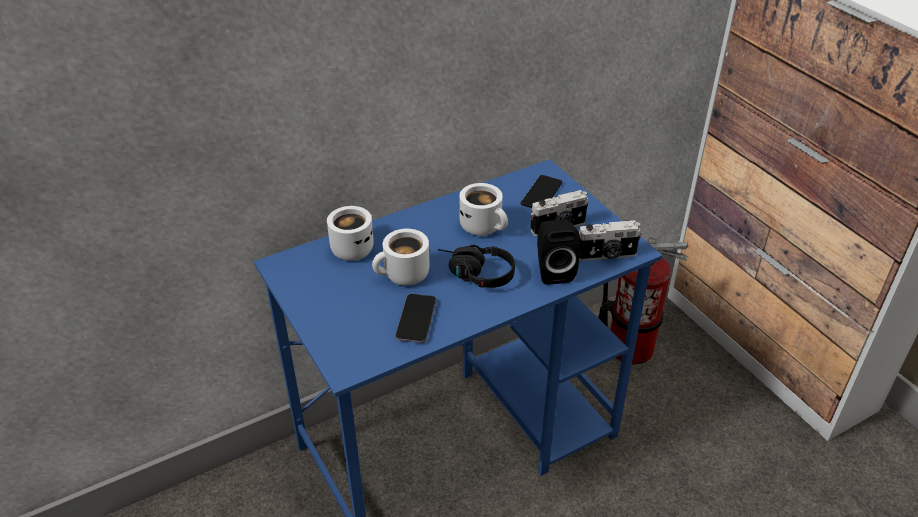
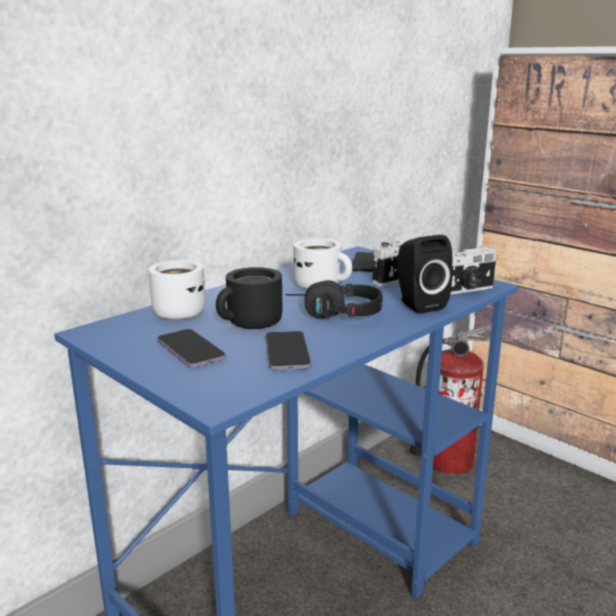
camera: 15 degrees left, 20 degrees down
white mug [372,229,429,285] -> black mug [216,267,282,329]
none -> phone [157,329,226,367]

